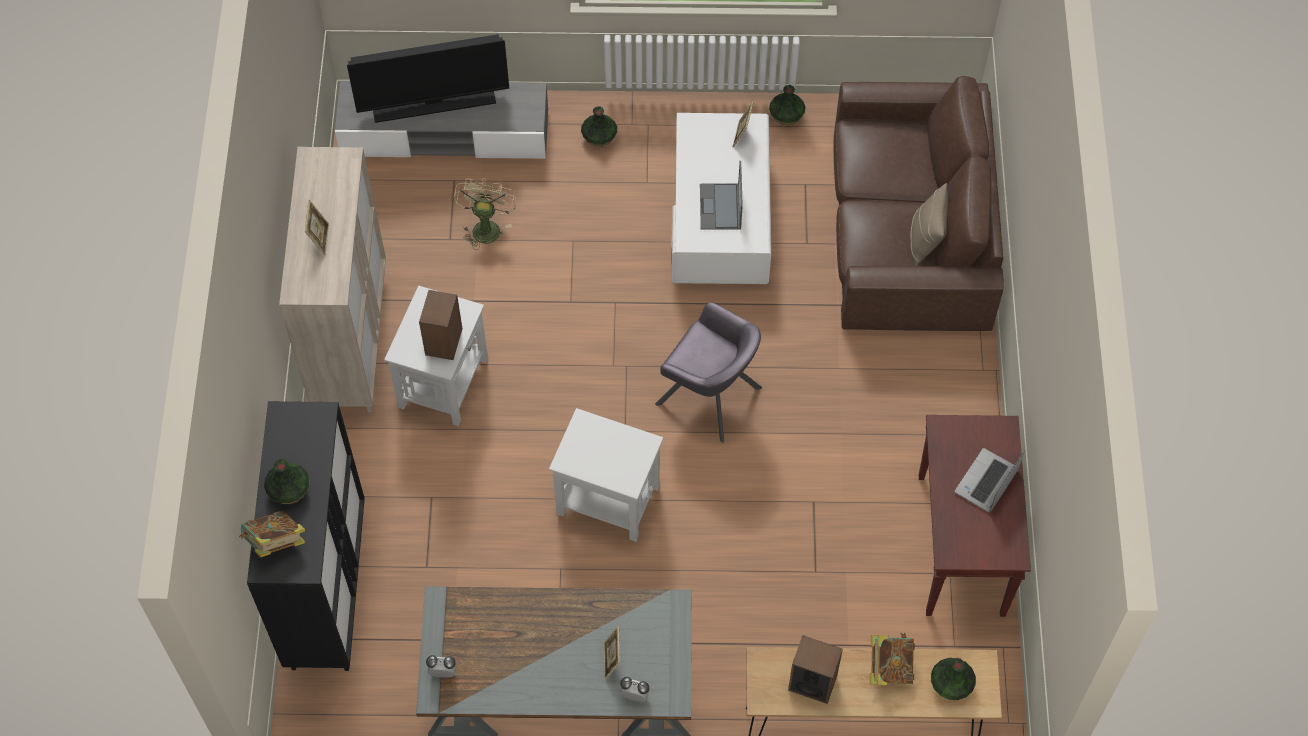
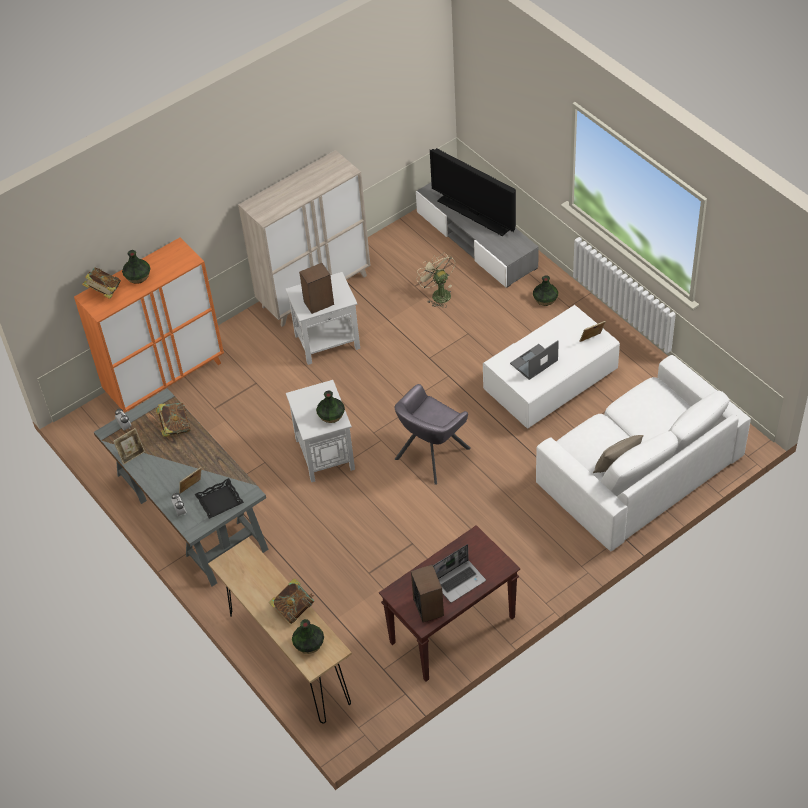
camera: 55 degrees right, 10 degrees down
black cabinet [247,401,365,671] -> orange cabinet [74,238,224,413]
picture frame [305,200,329,255] -> picture frame moved to [113,428,145,465]
beige fan [454,178,516,250] -> beige fan turned 90 degrees counterclockwise [416,252,455,308]
grey armchair [655,302,762,443] -> grey armchair turned 45 degrees clockwise [395,384,471,485]
vase [769,85,806,125] -> vase moved to [316,391,345,423]
speaker [788,635,843,704] -> speaker moved to [411,565,444,622]
brown sofa [834,76,1004,331] -> white sofa [536,355,751,551]
laptop [955,448,1025,512] -> laptop turned 150 degrees clockwise [433,544,486,603]
none -> book [156,402,191,437]
none -> black tray [195,478,244,519]

